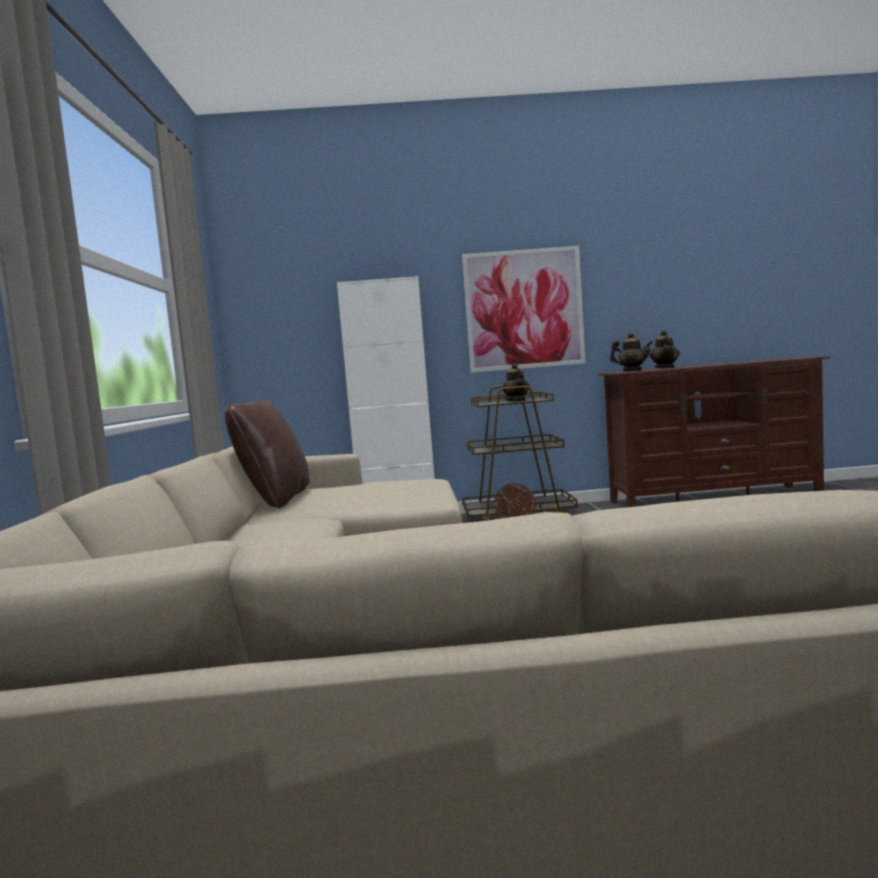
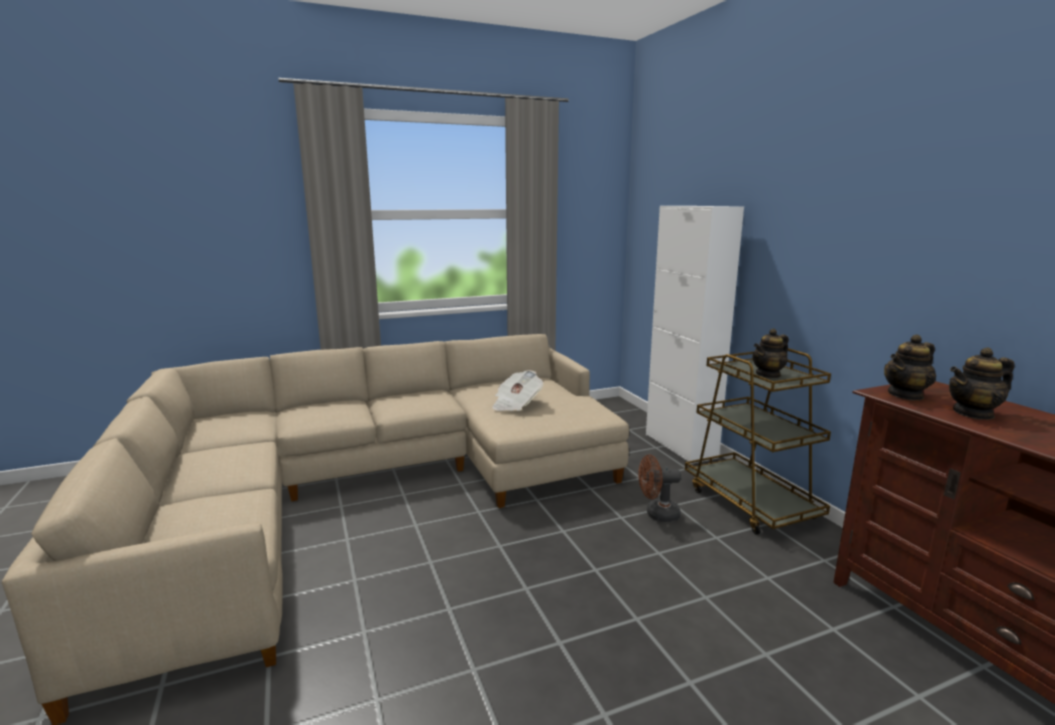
camera: 70 degrees right, 10 degrees up
brown pillow [224,400,310,509] -> none
picture [462,246,586,373] -> none
teapot [610,332,653,371] -> teapot turned 60 degrees clockwise [884,334,936,401]
none -> newspaper [492,370,543,411]

